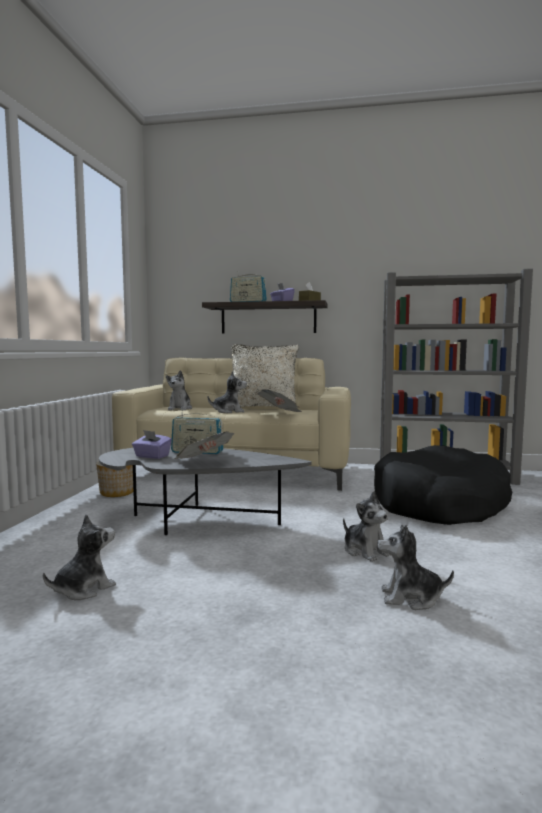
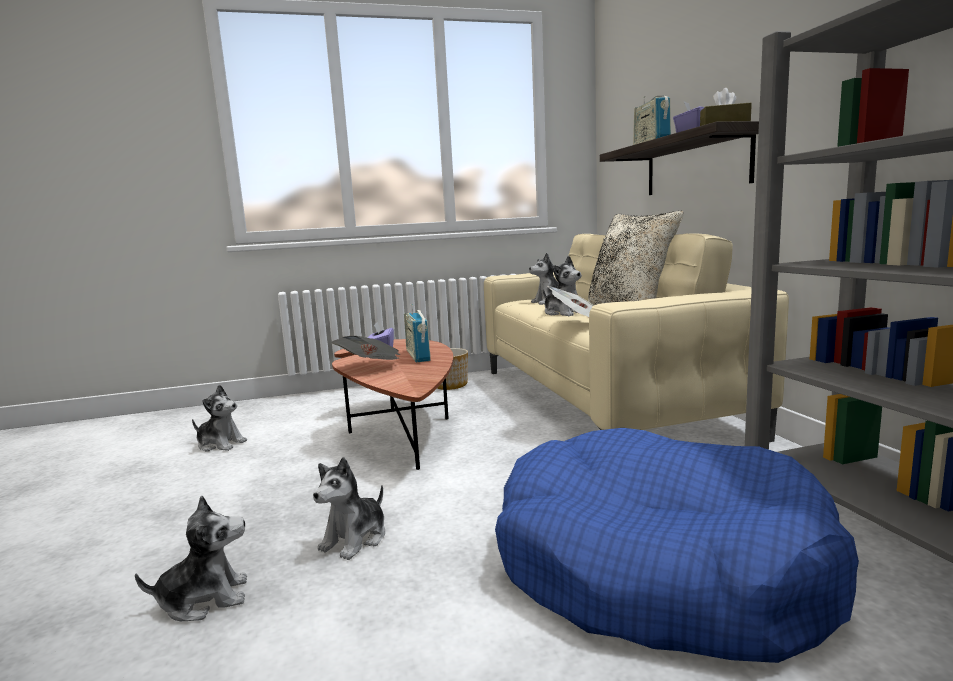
camera: 65 degrees right, 5 degrees up
grey coffee table [99,446,312,535] -> brown coffee table [332,339,453,470]
black dog bed [374,445,512,525] -> blue dog bed [495,428,859,663]
plush toy [377,525,454,610] -> plush toy turned 90 degrees clockwise [135,495,247,621]

